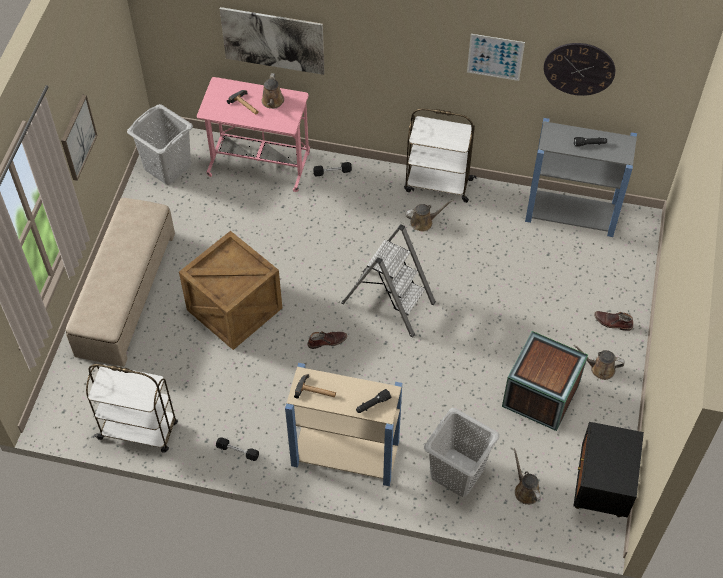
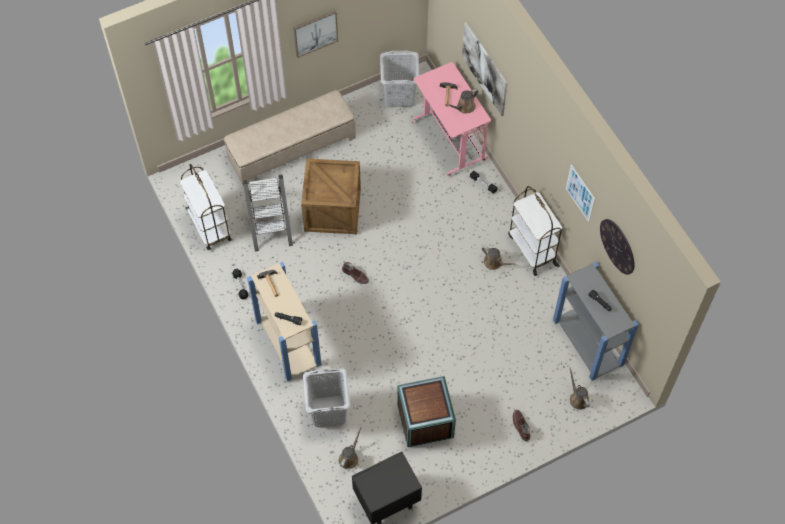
camera: 50 degrees right, 5 degrees up
grey step ladder [341,224,436,338] -> grey step ladder moved to [243,175,293,252]
brown watering can [574,345,625,380] -> brown watering can moved to [569,368,590,410]

